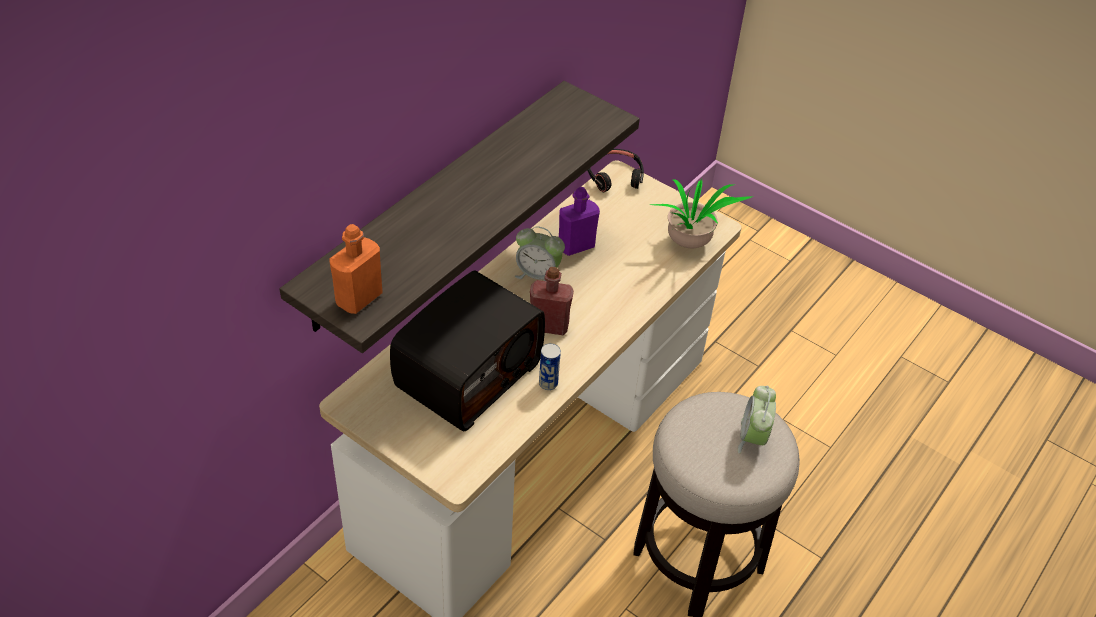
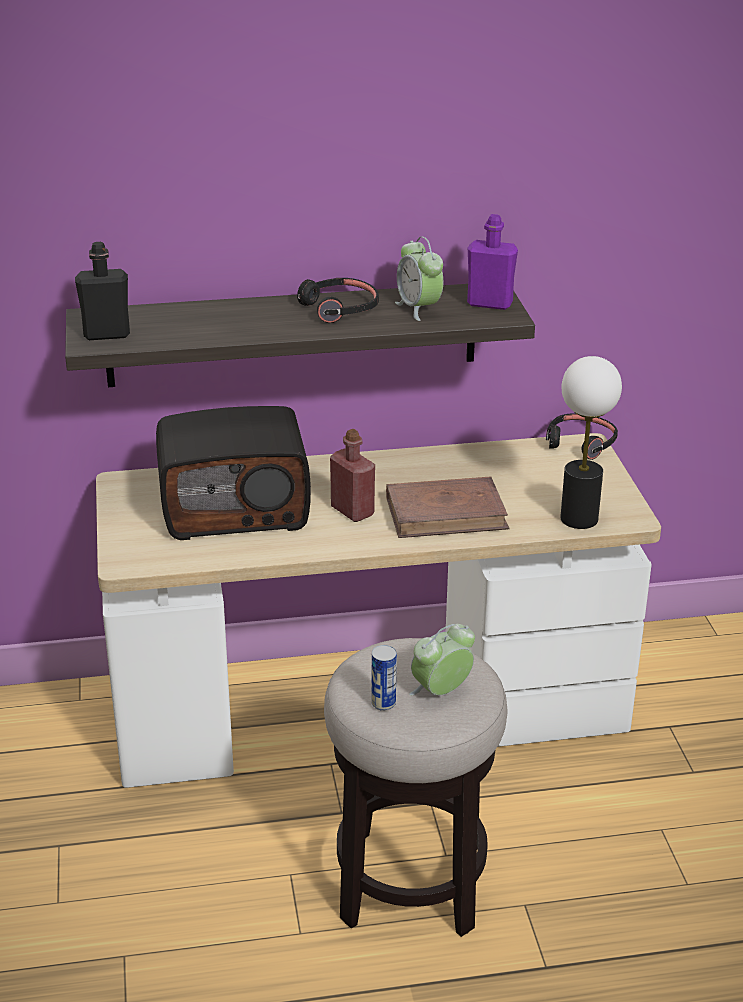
camera: 45 degrees right, 15 degrees down
orange bottle [329,224,383,314] -> black bottle [75,242,130,340]
alarm clock [514,226,565,281] -> alarm clock moved to [395,237,443,321]
can [539,343,561,390] -> can moved to [371,645,397,711]
purple bottle [559,187,600,256] -> purple bottle moved to [467,214,518,310]
potted plant [650,178,754,248] -> table lamp [560,356,622,529]
none -> black headphones [297,278,379,323]
none -> brown book [386,476,509,538]

